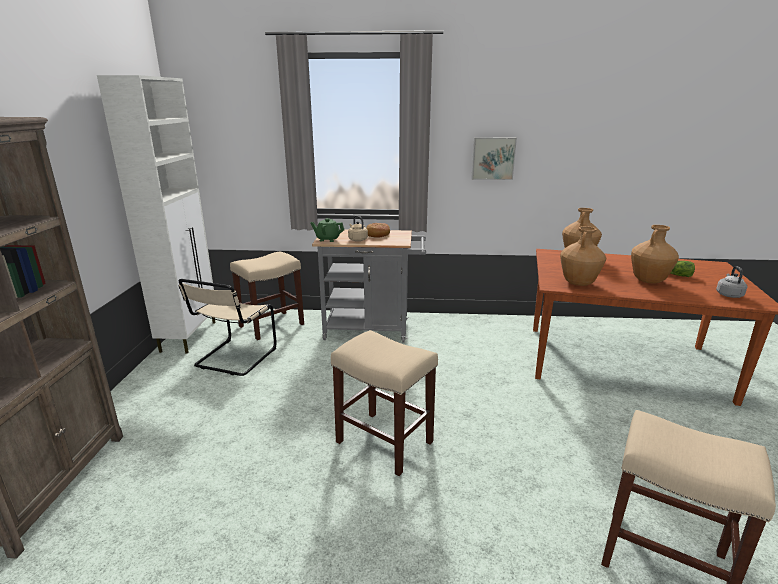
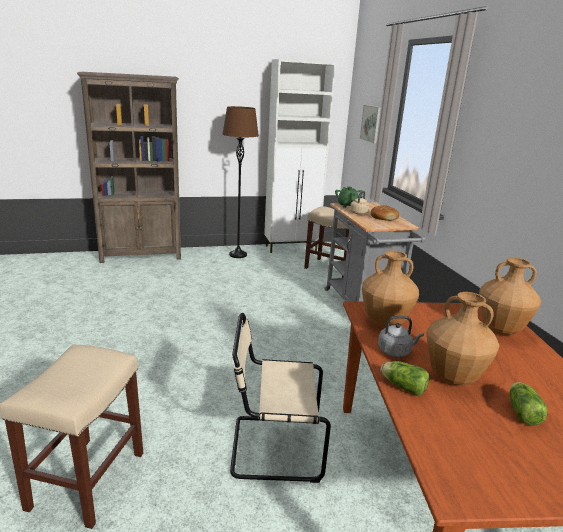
camera: 70 degrees right, 0 degrees up
beige chair [179,279,277,376] -> beige chair moved to [230,313,331,483]
beige stool [331,330,438,476] -> none
picture [471,137,517,180] -> picture moved to [360,105,381,143]
grey kettle [716,266,747,298] -> grey kettle moved to [378,316,424,357]
none -> brown floor lamp [223,106,259,258]
none -> lettuce [381,361,429,395]

